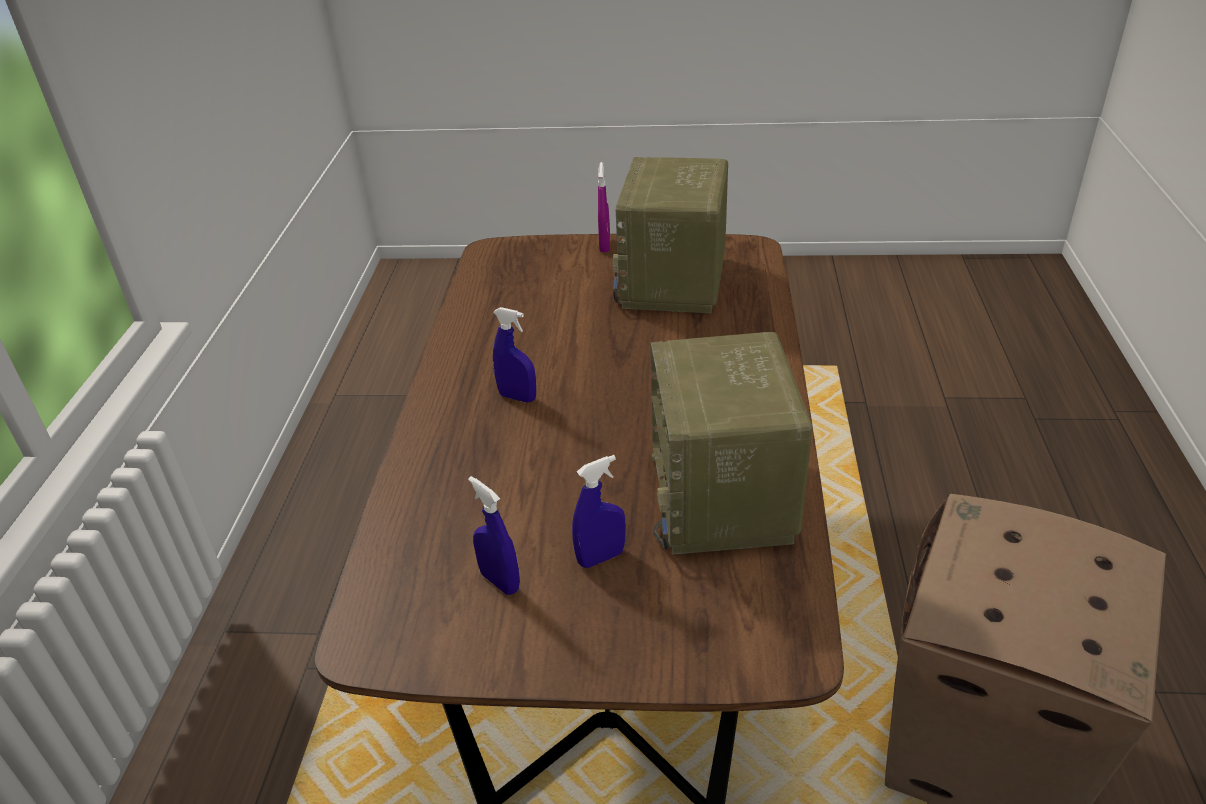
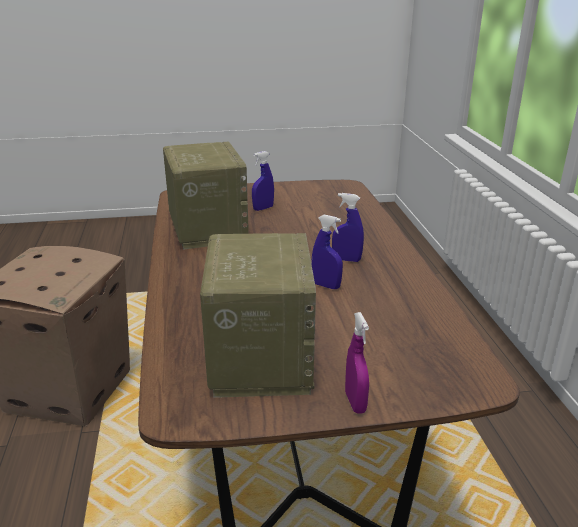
camera: 165 degrees right, 10 degrees down
blue spray bottle [468,476,520,595] -> blue spray bottle moved to [311,215,343,289]

